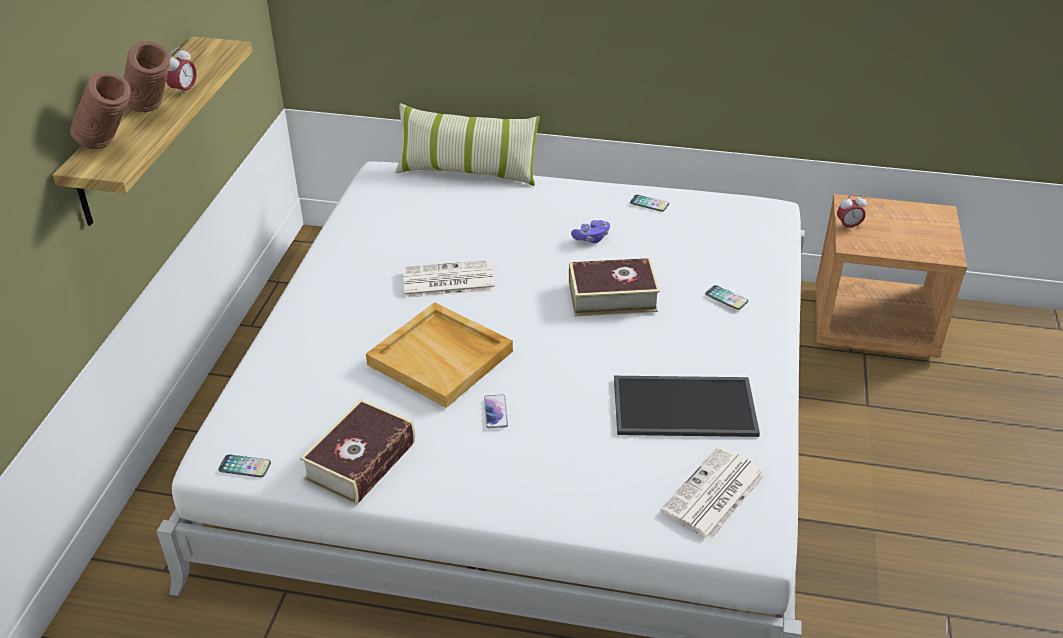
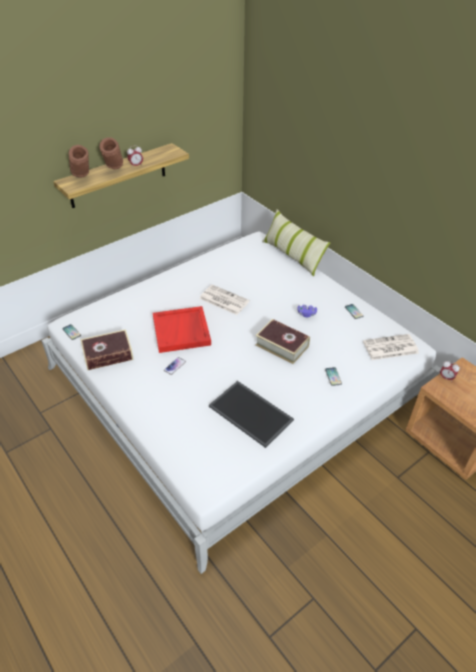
camera: 40 degrees right, 5 degrees up
beige tray [366,302,513,408] -> red tray [153,306,211,353]
newspaper [660,446,767,541] -> newspaper moved to [363,334,419,360]

